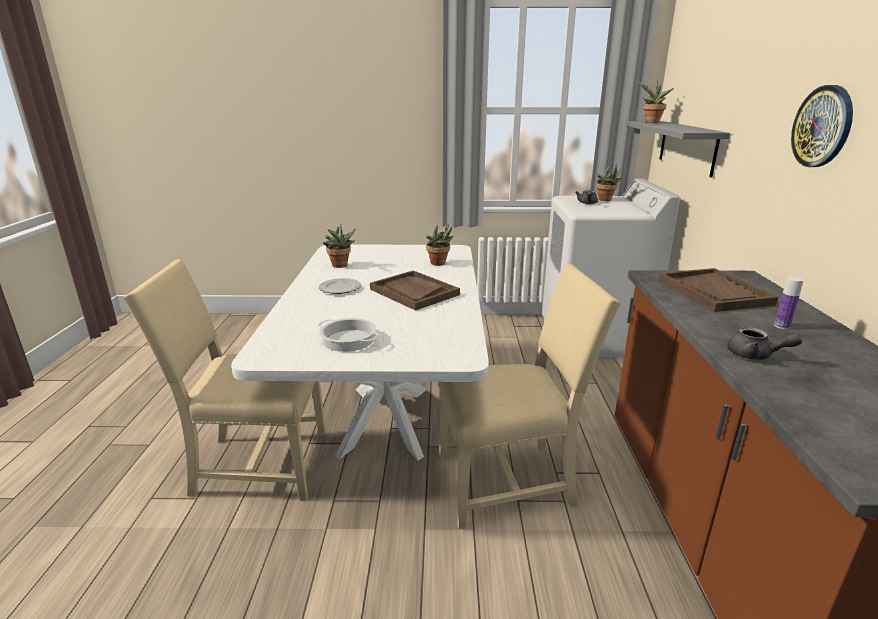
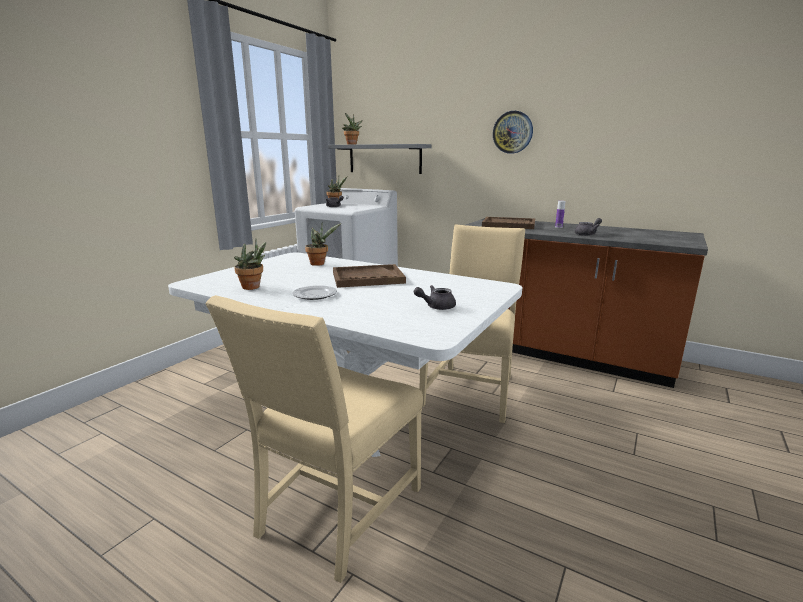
camera: 60 degrees left, 5 degrees down
cooking pot [318,318,380,352] -> grey teapot [413,285,456,310]

